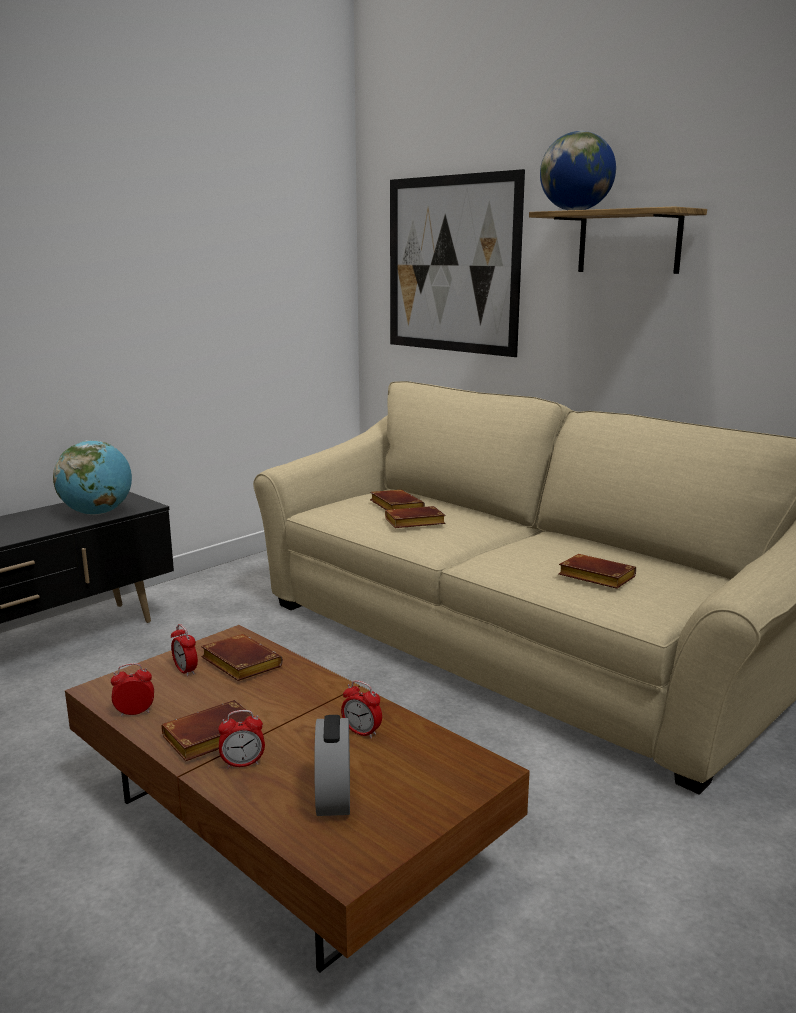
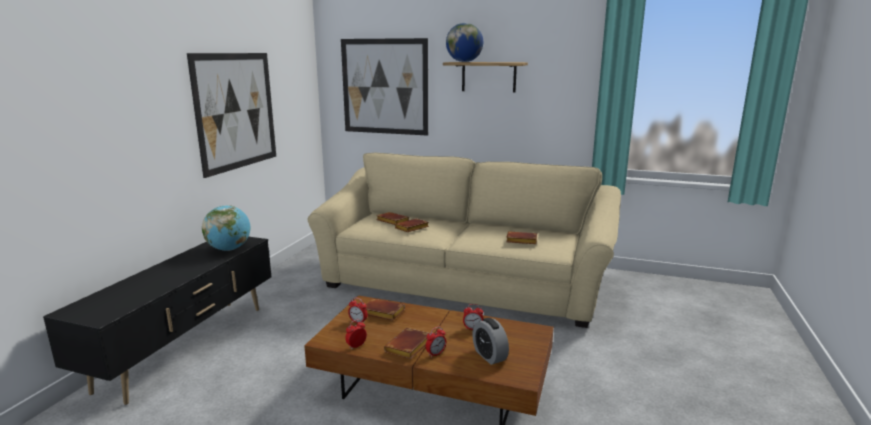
camera: 25 degrees left, 0 degrees up
none -> picture [187,53,276,178]

